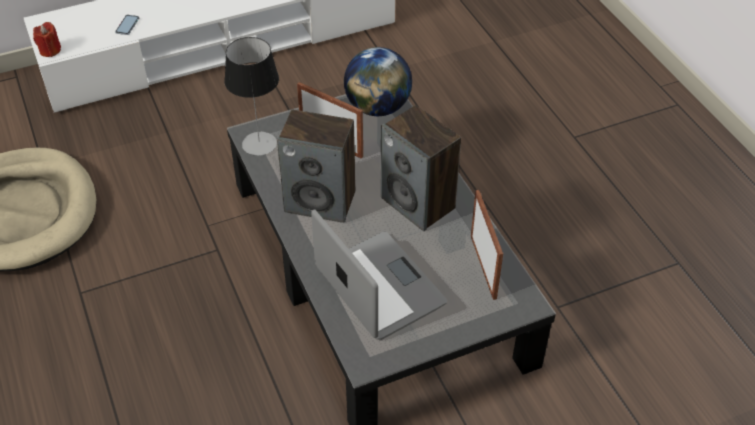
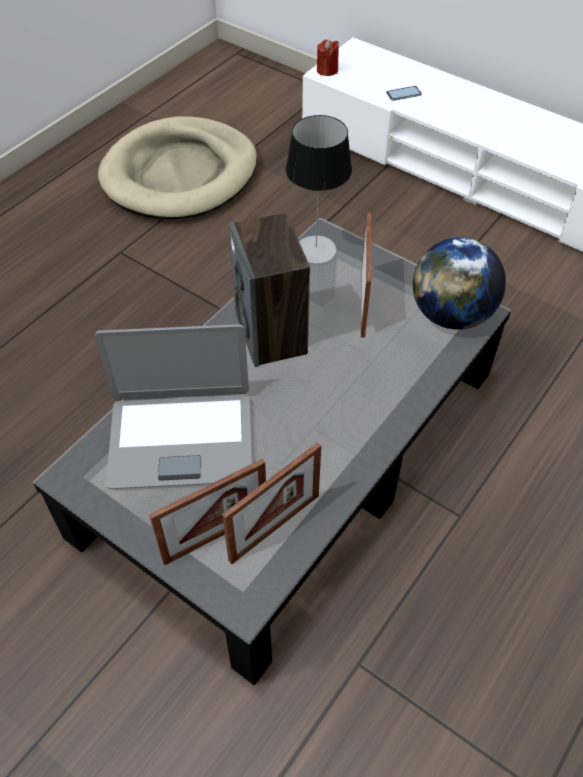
camera: 60 degrees right, 5 degrees up
laptop [311,209,447,340] -> laptop turned 60 degrees clockwise [95,324,252,489]
speaker [381,105,461,231] -> none
none -> picture frame [149,459,266,565]

